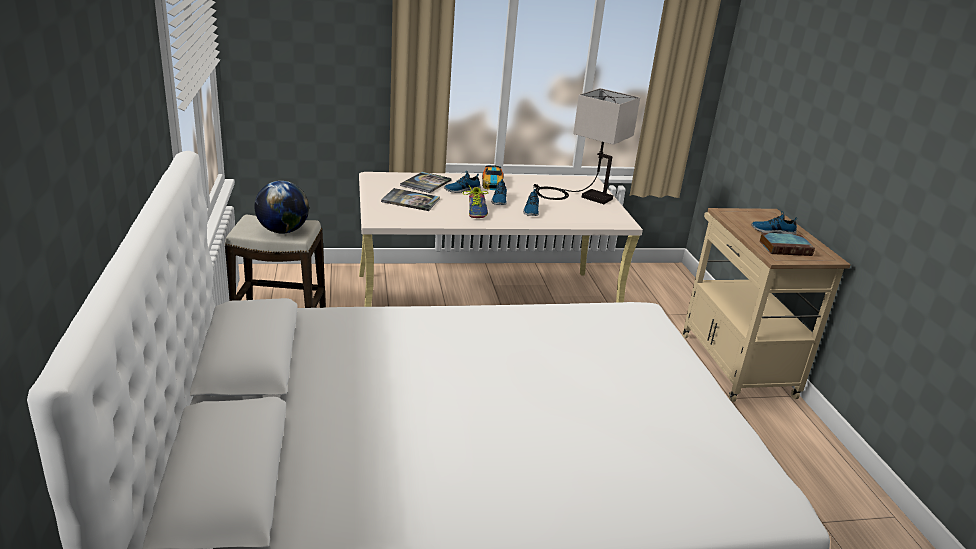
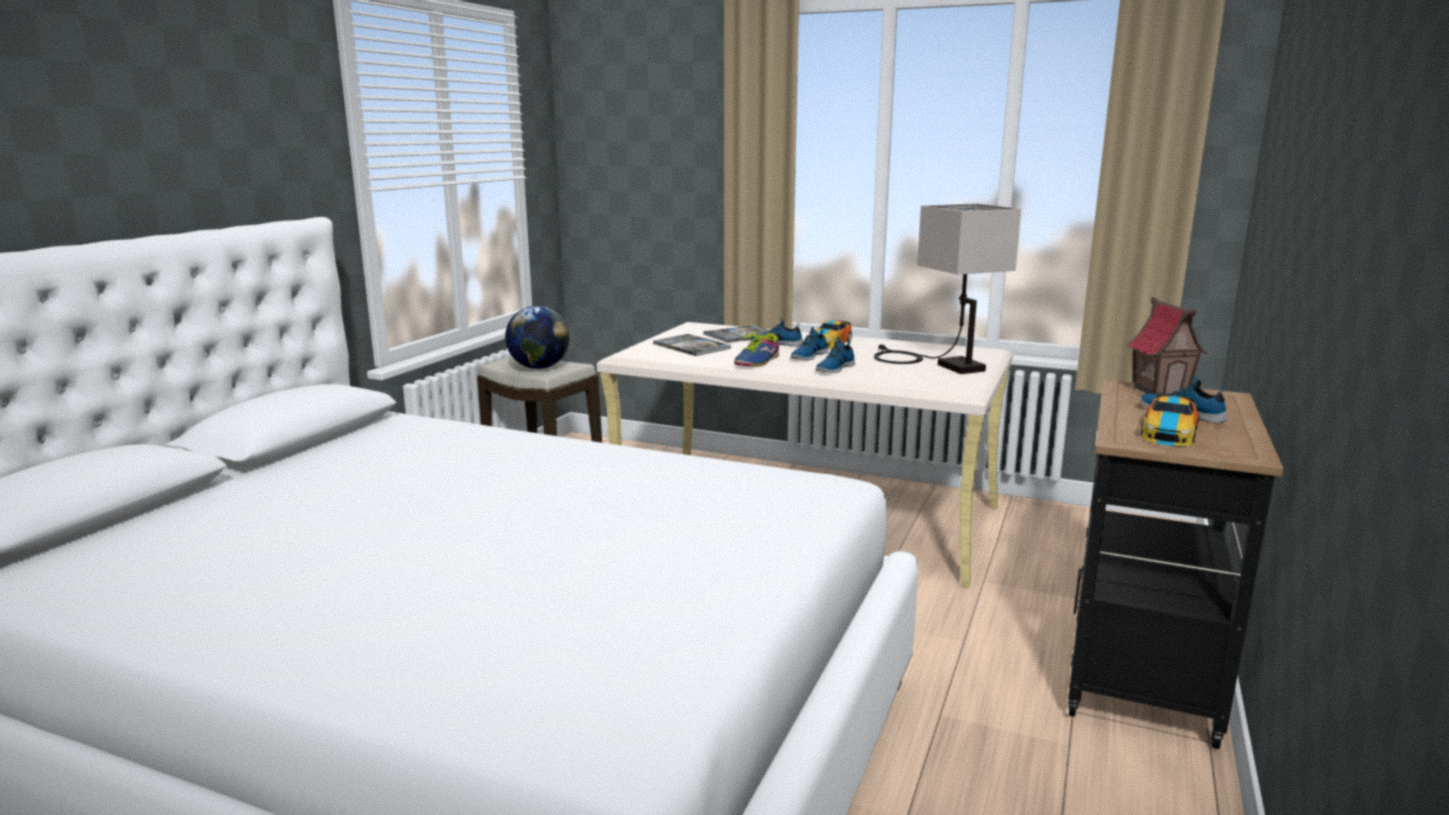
camera: 35 degrees right, 10 degrees down
beige cart [682,208,851,402] -> black cart [1066,380,1284,749]
book [759,233,815,256] -> toy car [1141,394,1199,446]
none -> toy house [1127,297,1208,394]

